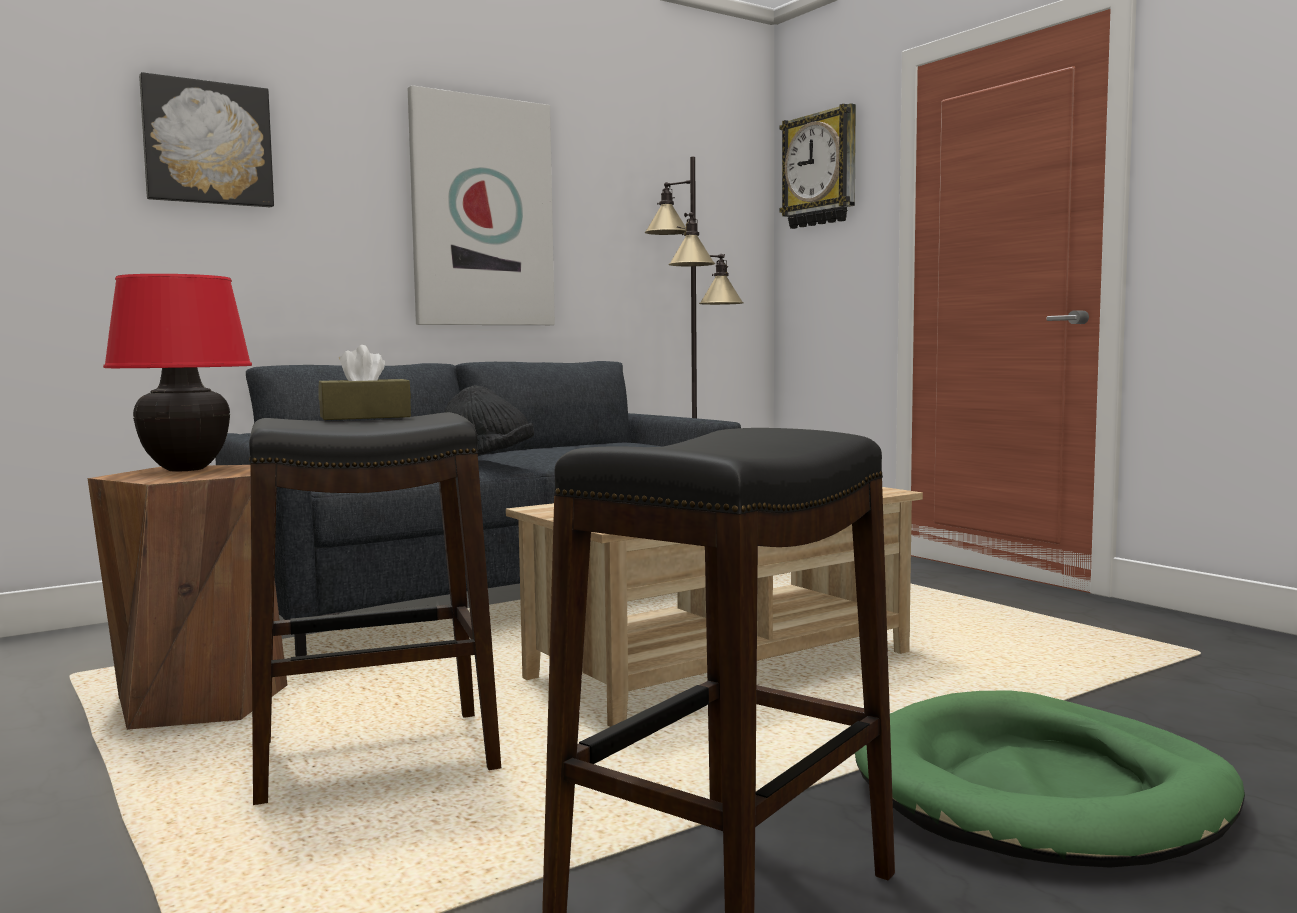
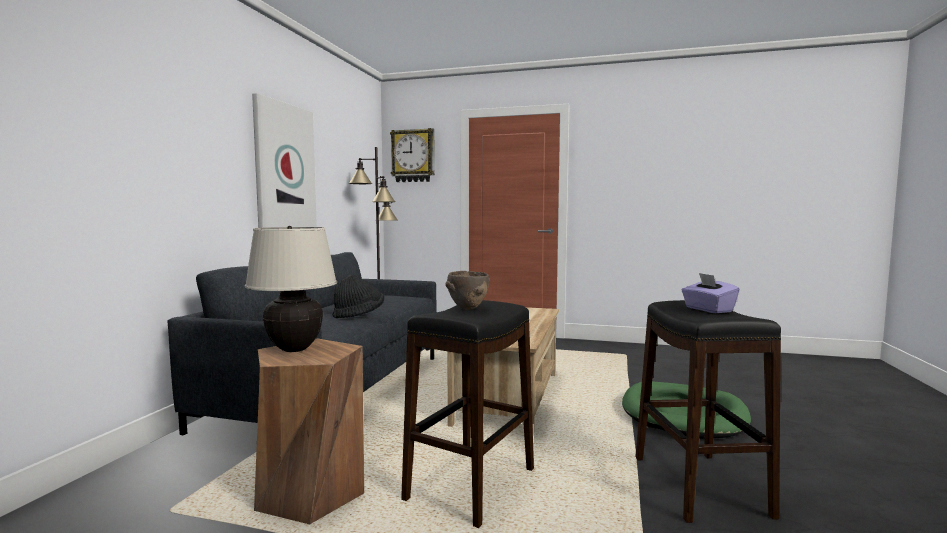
camera: 40 degrees left, 0 degrees up
red table lamp [103,274,252,471] -> beige table lamp [245,226,337,352]
picture [139,72,274,207] -> none
brown tissue box [318,345,411,420] -> brown bowl [445,271,489,310]
none -> purple tissue box [682,273,740,313]

